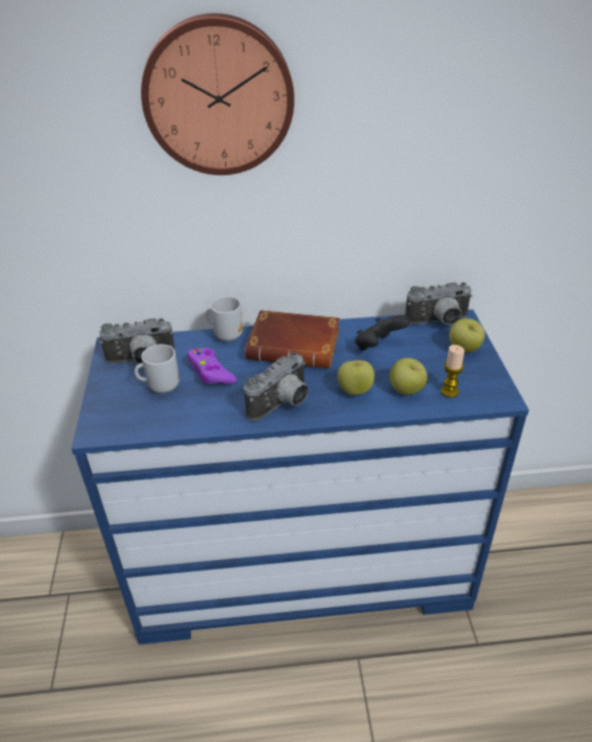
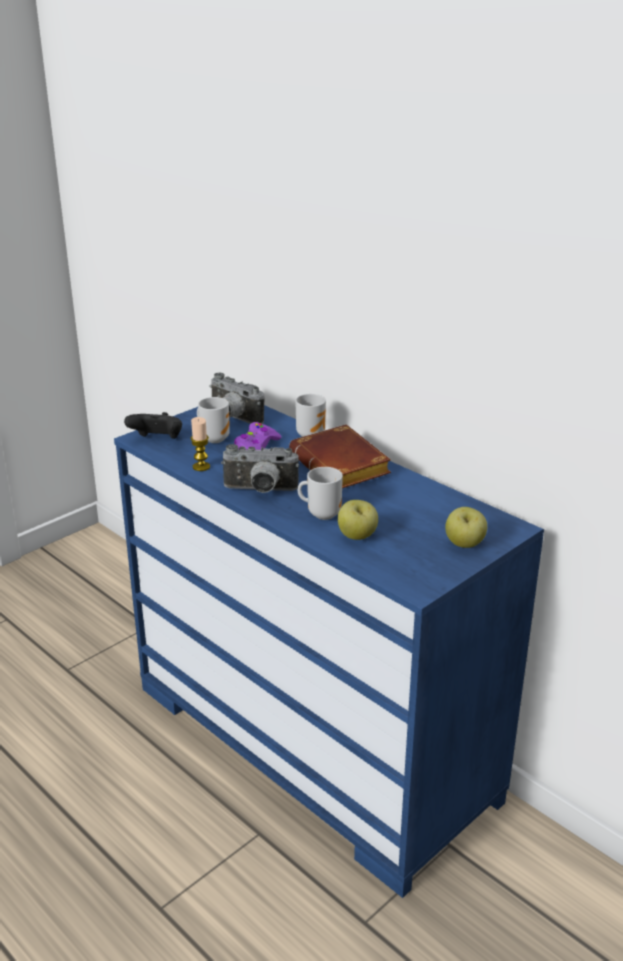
camera: 50 degrees right, 10 degrees down
wall clock [141,13,294,175] -> none
apple [337,360,375,395] -> mug [298,467,343,520]
black game controller [355,315,410,350] -> black game controller moved to [124,412,182,439]
camera [405,282,473,325] -> none
candle [441,345,464,397] -> candle moved to [191,417,210,471]

